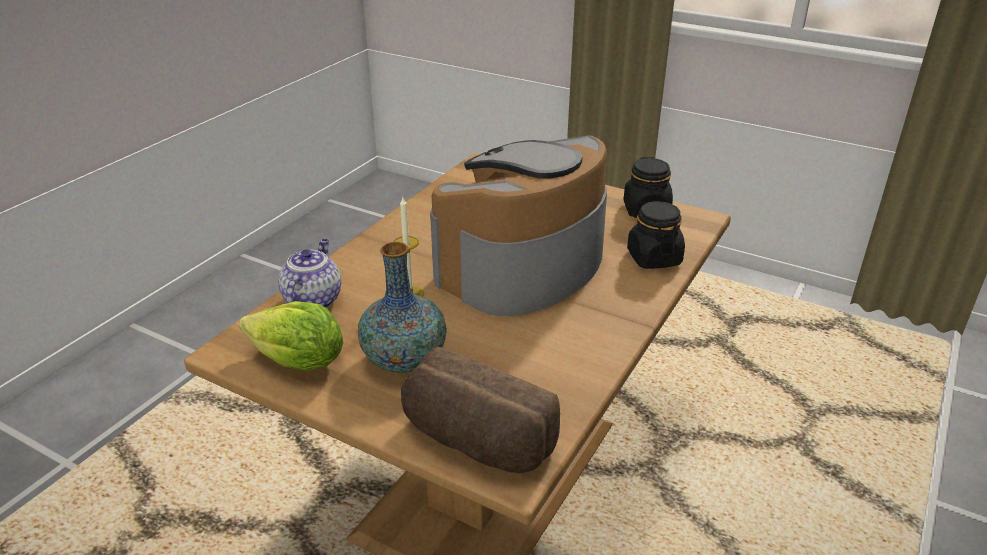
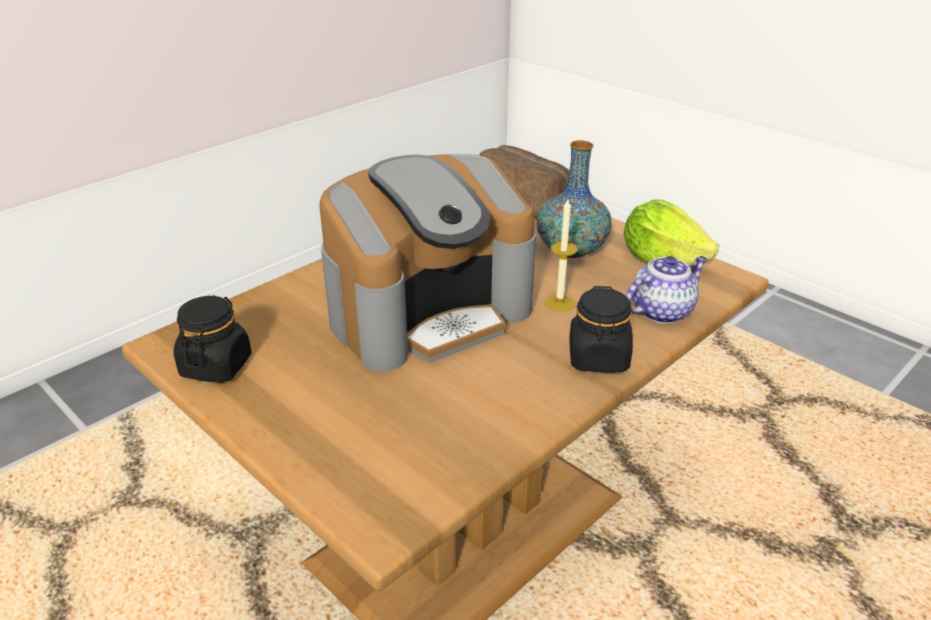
camera: 165 degrees left, 0 degrees up
teapot [278,239,341,308] -> teapot turned 150 degrees counterclockwise [626,256,707,324]
black jar [627,201,685,269] -> black jar moved to [569,286,633,373]

